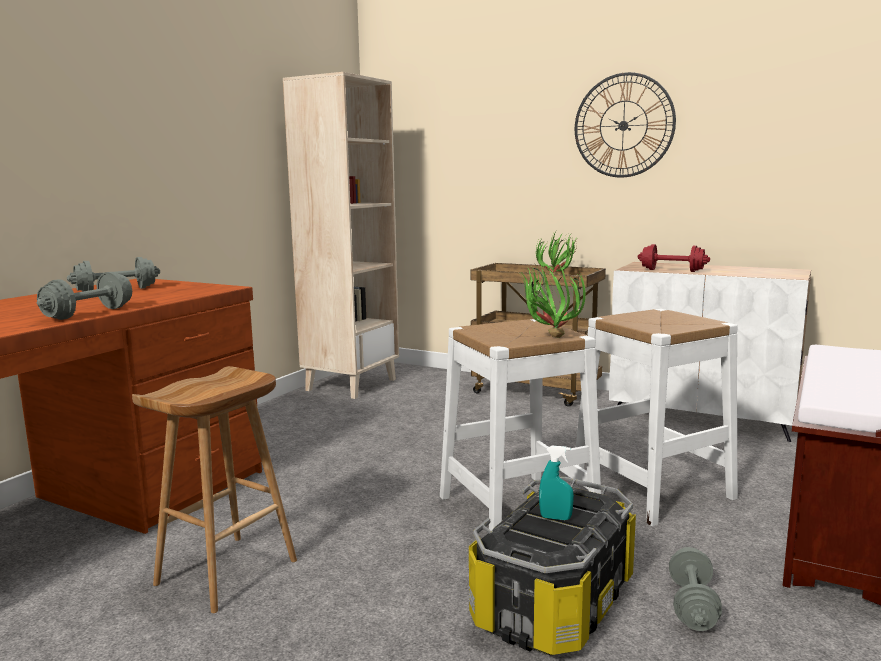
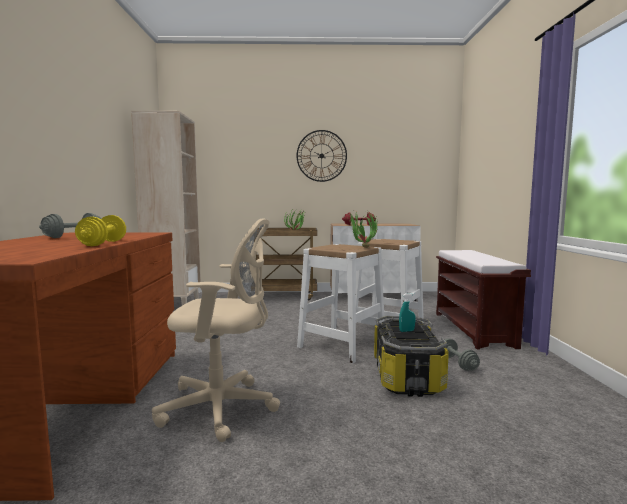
camera: 30 degrees left, 5 degrees down
grey dumbbell [37,272,132,320] -> yellow dumbbell [75,215,126,246]
brown stool [132,366,297,613] -> beige office chair [152,218,280,442]

